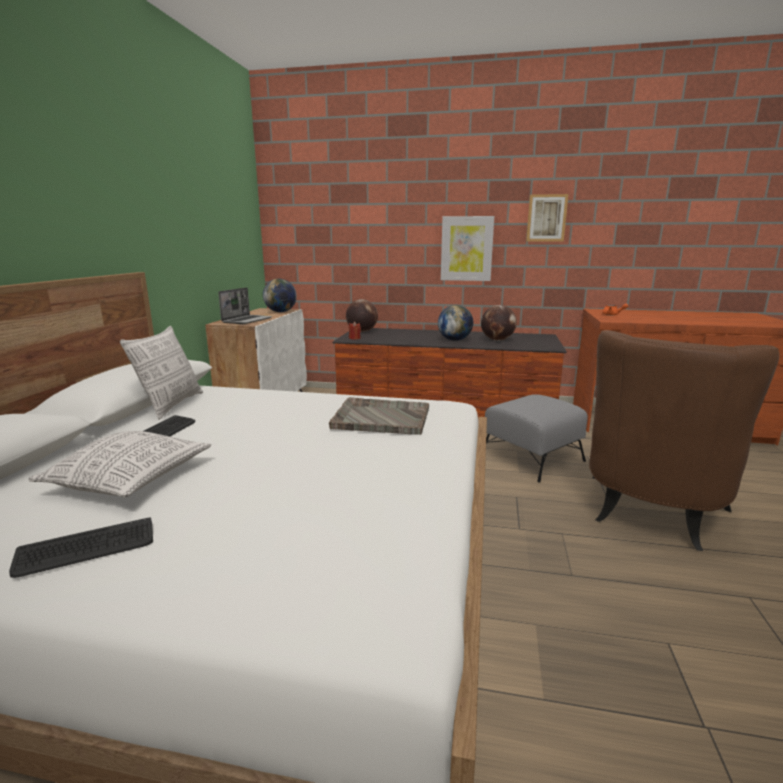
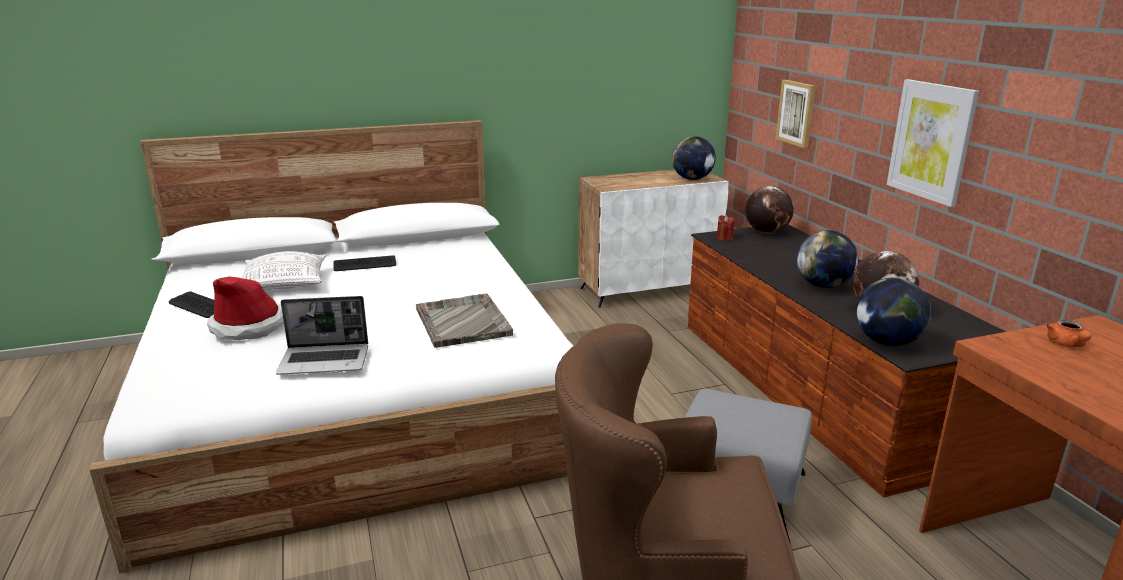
camera: 60 degrees right, 5 degrees up
pillow [120,326,203,420] -> none
laptop [218,287,272,324] -> laptop moved to [276,296,368,375]
picture [526,194,569,241] -> picture moved to [776,80,816,148]
none -> hat [207,277,284,340]
none -> globe [856,278,931,346]

